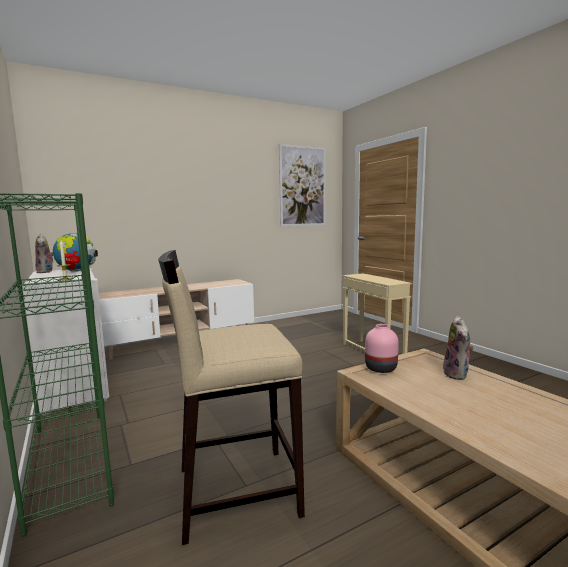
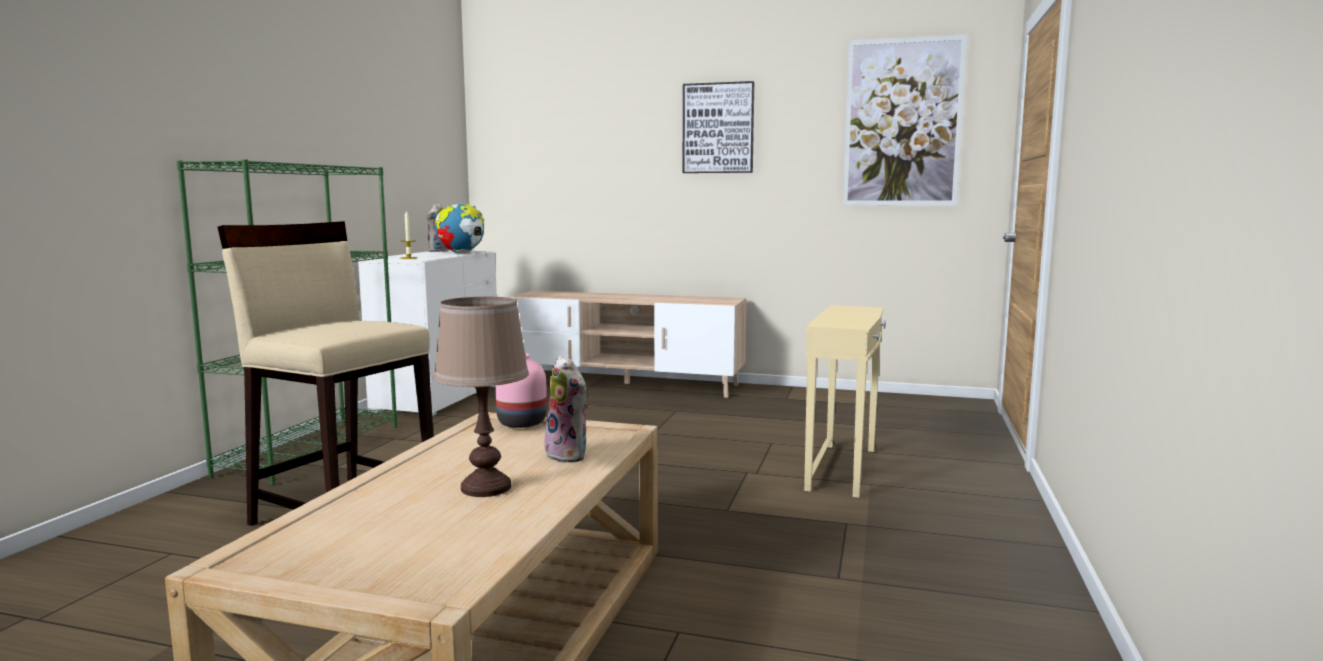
camera: 45 degrees right, 0 degrees up
plush toy [443,316,474,380] -> plush toy turned 90 degrees counterclockwise [545,356,588,463]
none -> brown table lamp [434,297,529,497]
none -> picture [682,81,754,173]

